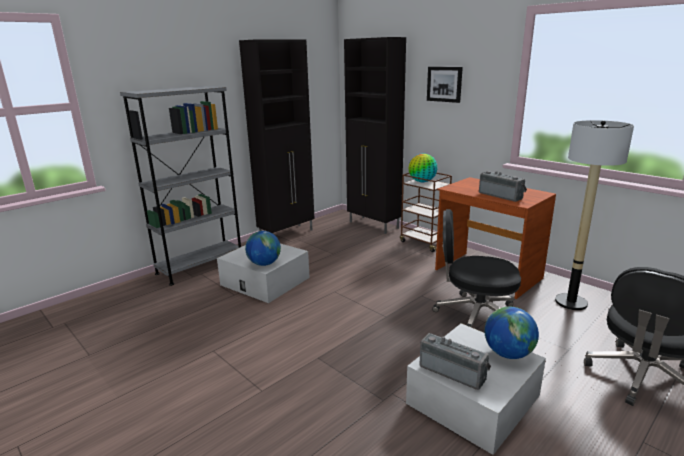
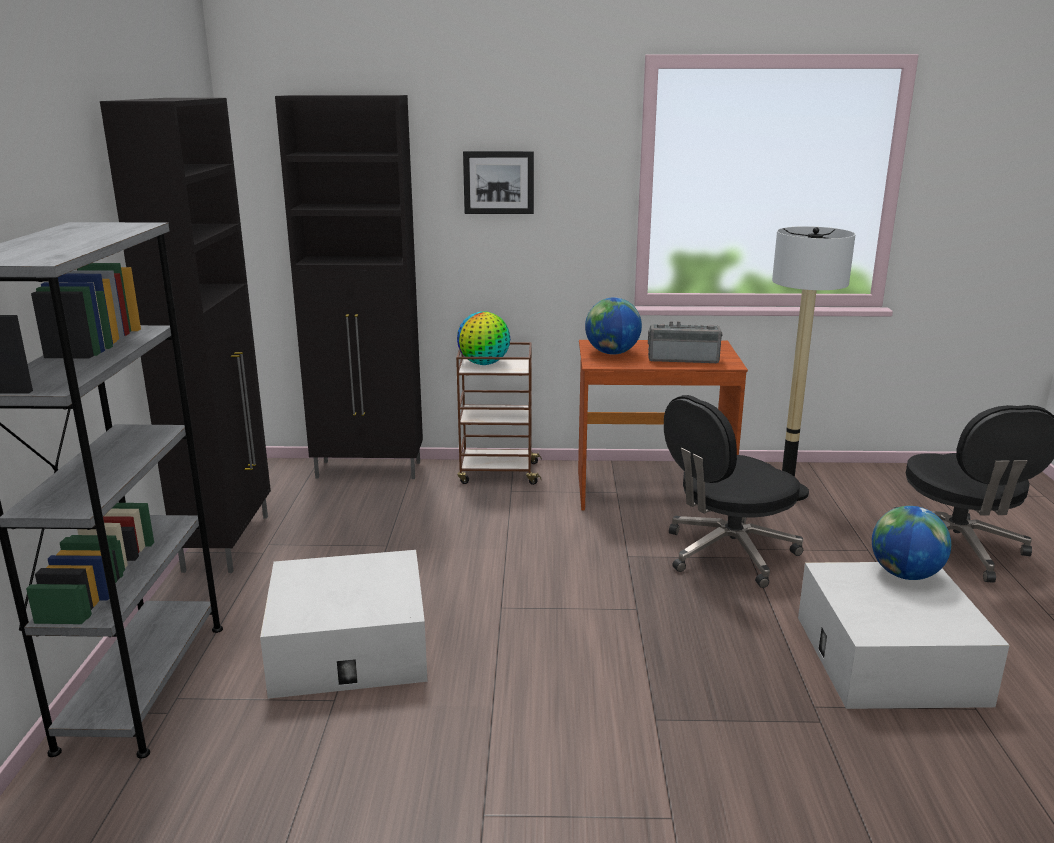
camera: 45 degrees left, 0 degrees up
globe [245,231,281,266] -> globe moved to [585,297,642,354]
radio [419,333,491,390] -> none

